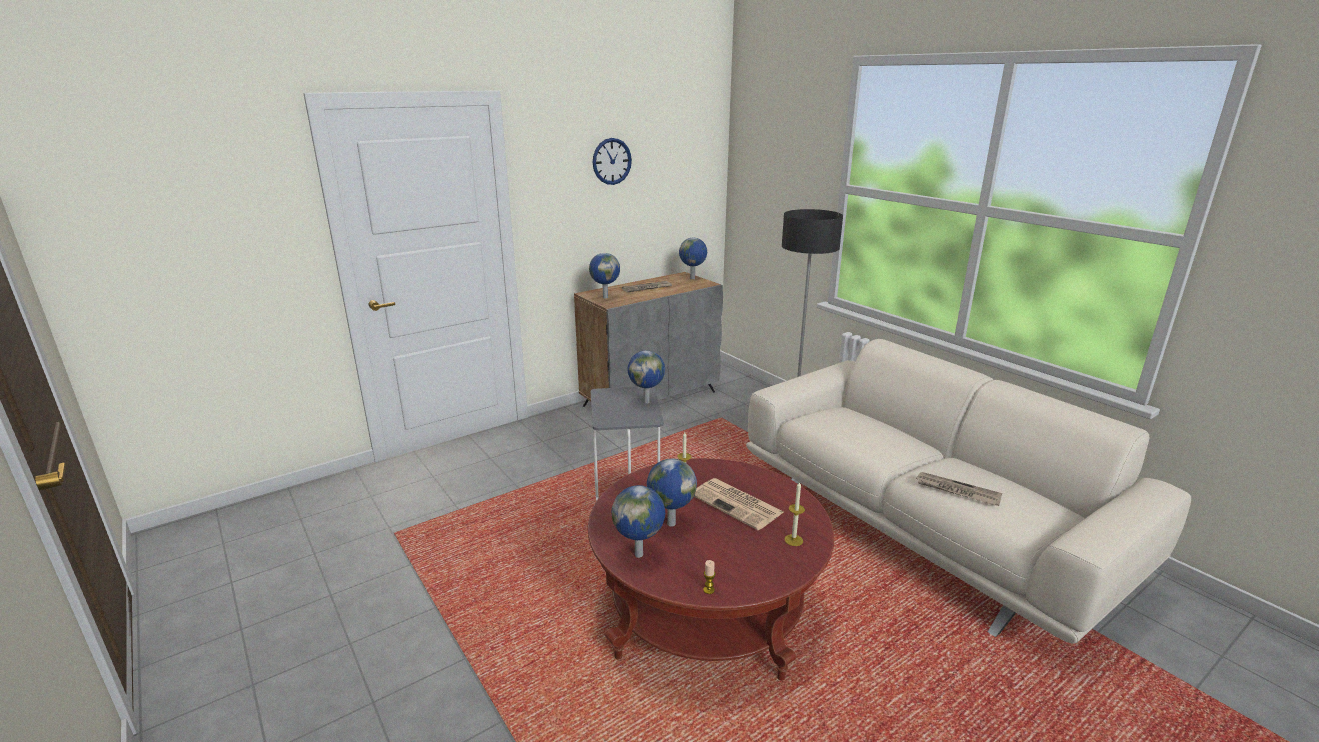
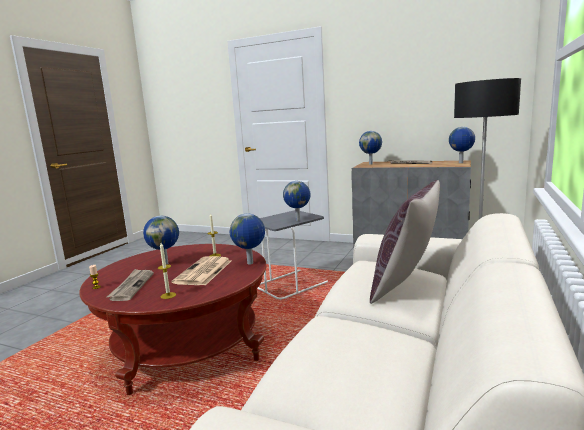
camera: 60 degrees right, 10 degrees down
wall clock [593,138,632,185] -> none
globe [612,485,665,558] -> globe moved to [230,214,265,265]
newspaper [915,472,1002,506] -> newspaper moved to [107,269,154,301]
none -> brown pillow [370,180,440,304]

